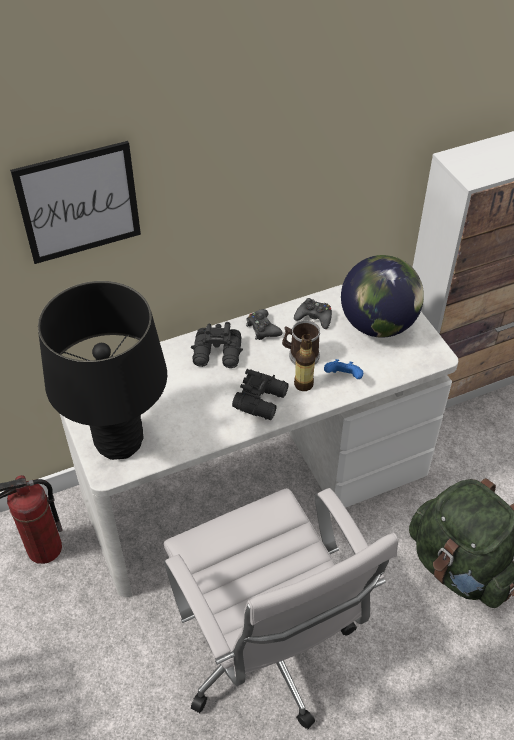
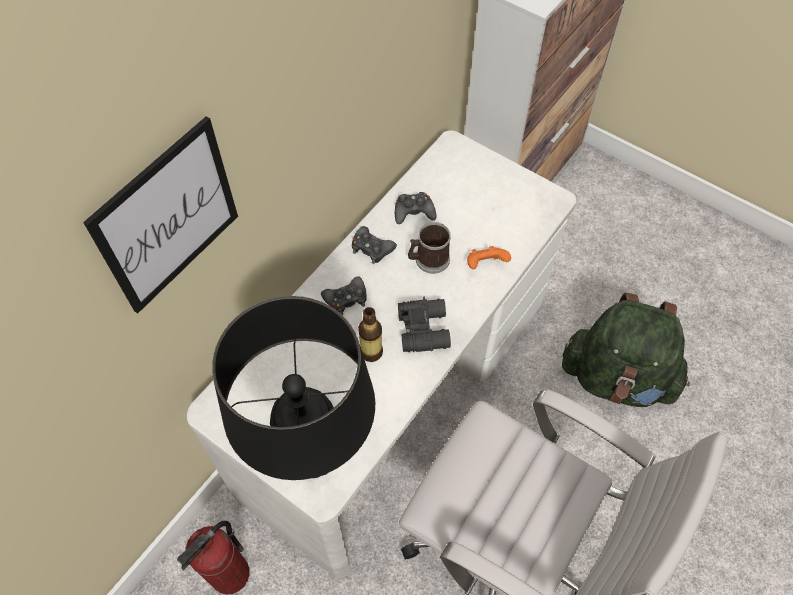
camera: 30 degrees left, 10 degrees up
black binoculars [191,322,243,368] -> black game controller [321,276,367,315]
bottle [294,334,315,391] -> bottle moved to [358,307,383,362]
blue game controller [324,359,363,379] -> orange game controller [467,246,511,269]
globe [341,255,424,338] -> none

